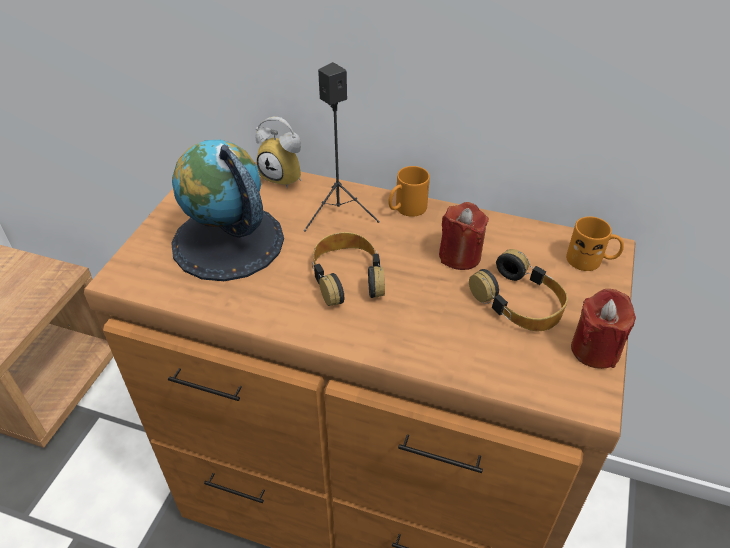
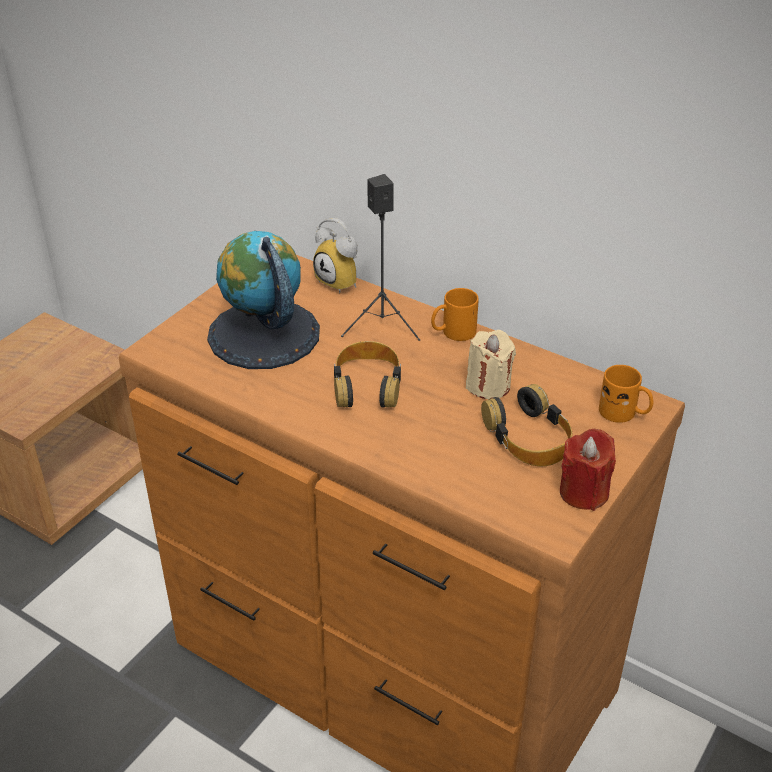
camera: 15 degrees right, 5 degrees down
red candle [439,202,489,270] -> beige candle [466,330,516,399]

